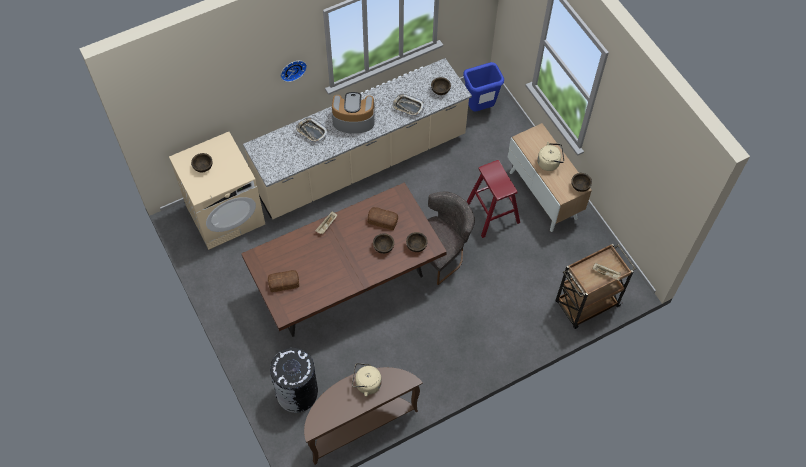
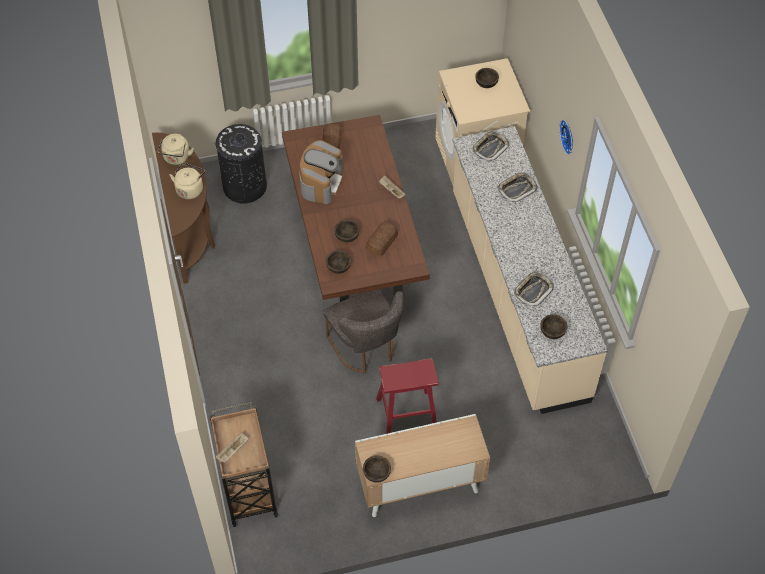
camera: 105 degrees right, 5 degrees down
coffee machine [332,92,375,134] -> coffee machine moved to [299,140,343,204]
blue trash can [463,62,504,112] -> none
beige kettle [537,142,564,171] -> beige kettle moved to [158,134,194,165]
none -> tray [472,131,509,162]

